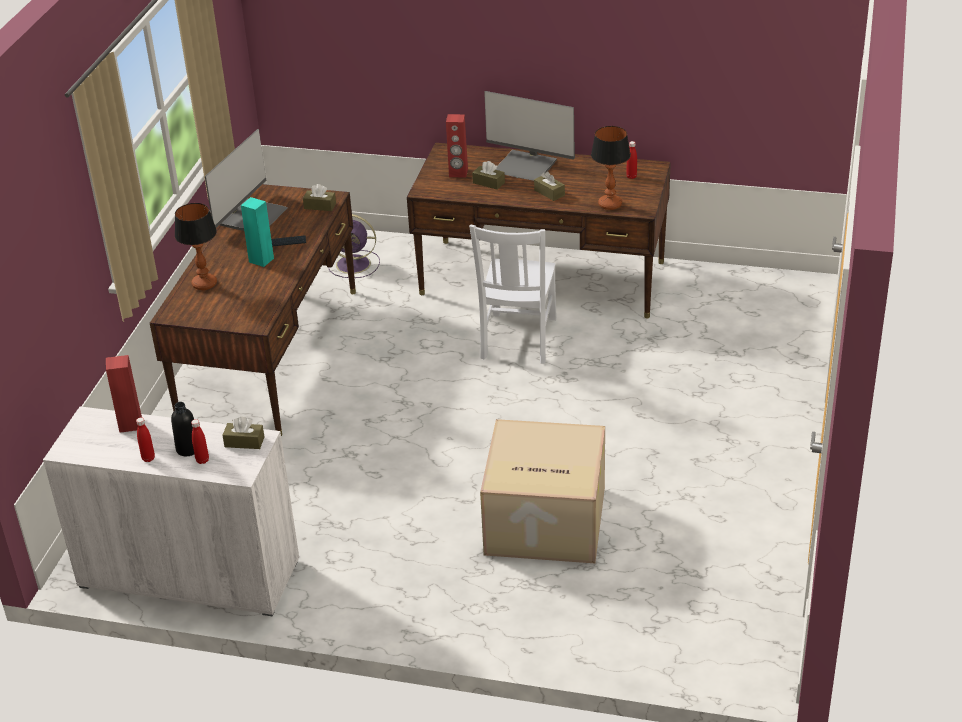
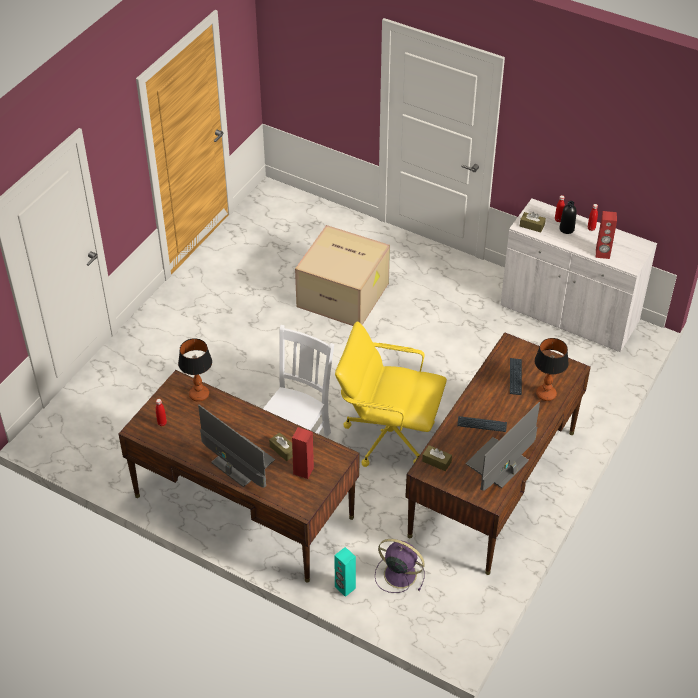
camera: 165 degrees left, 10 degrees up
turquoise speaker [241,197,274,267] -> turquoise speaker moved to [334,547,356,597]
brown tissue box [534,172,565,201] -> none
none -> yellow office chair [335,321,447,467]
none -> keyboard [510,358,522,395]

